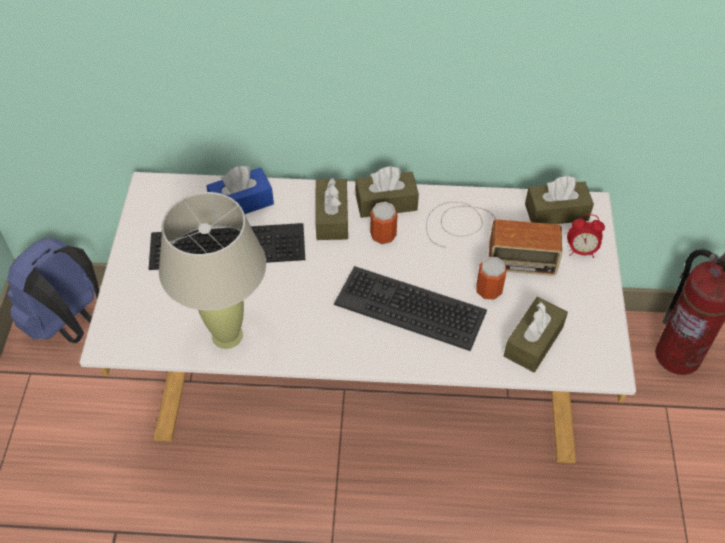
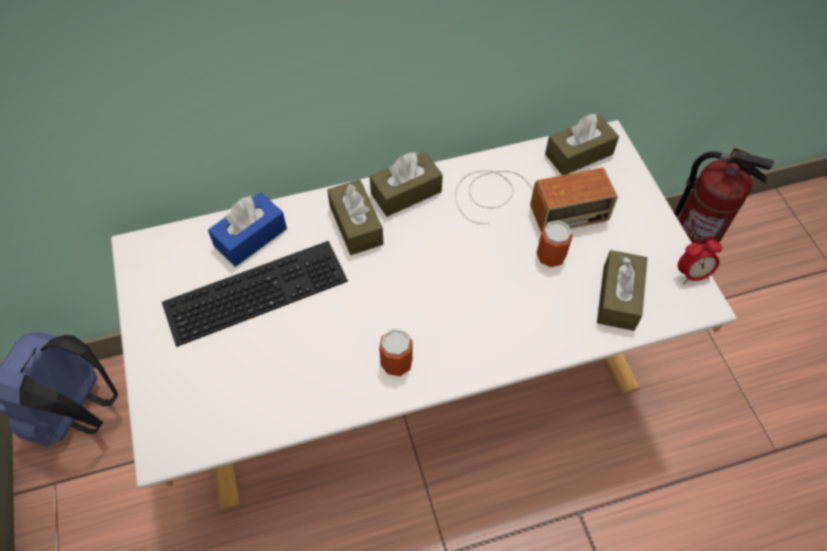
camera: 20 degrees left, 5 degrees up
beige table lamp [159,192,266,349] -> none
keyboard [334,266,487,351] -> none
can [370,202,397,245] -> can moved to [379,329,413,376]
alarm clock [567,214,605,258] -> alarm clock moved to [678,237,722,284]

